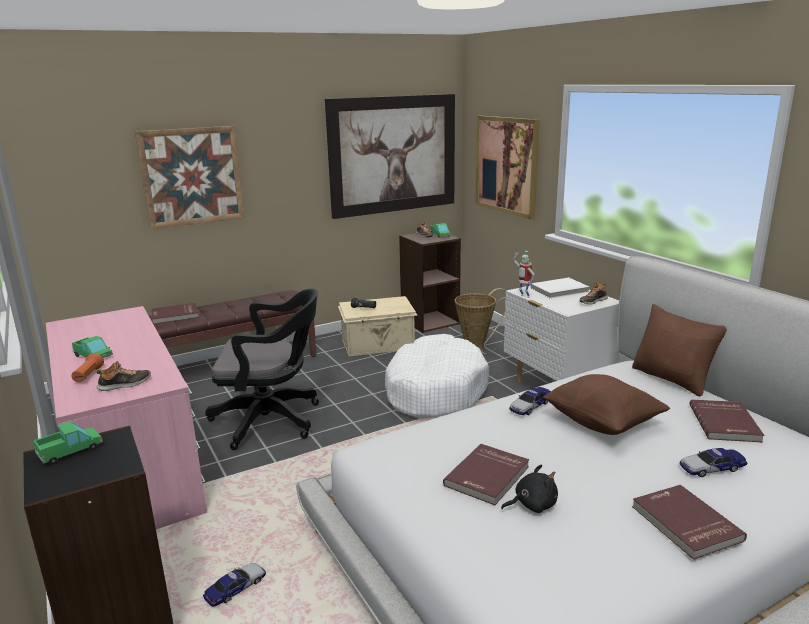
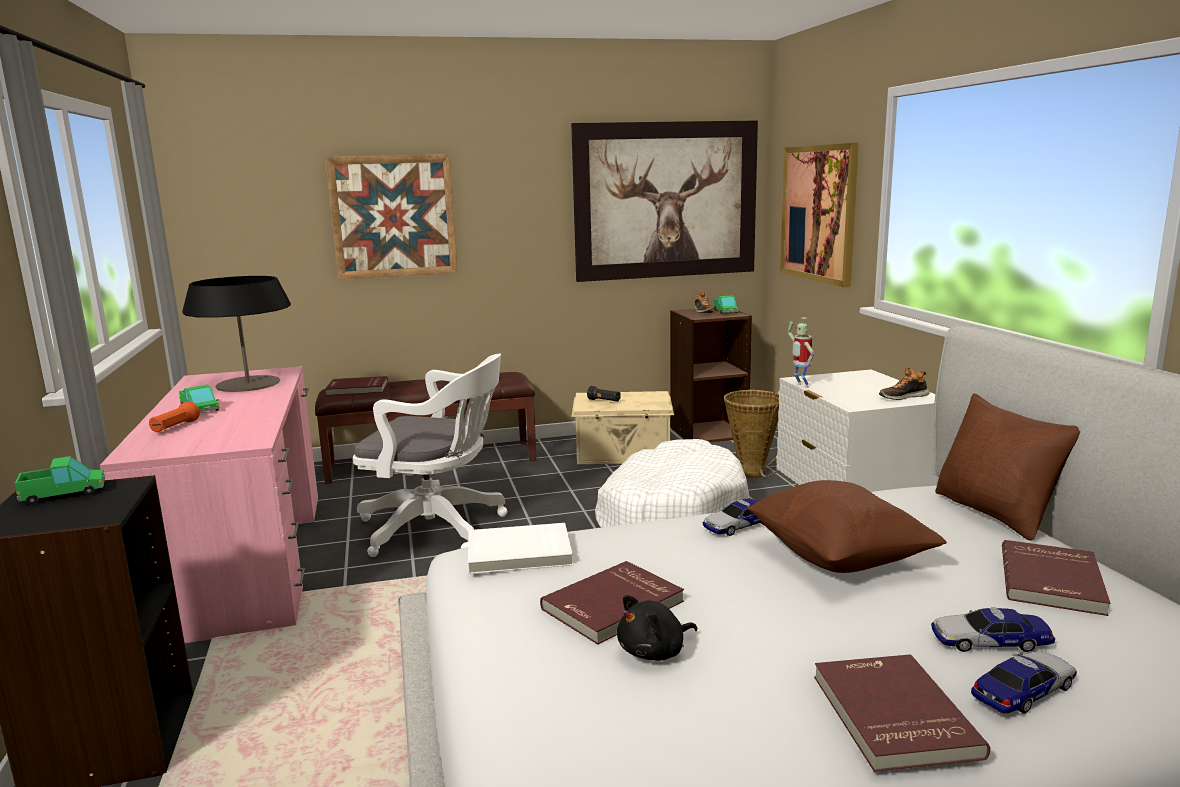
camera: 15 degrees right, 5 degrees down
shoe [96,361,151,391] -> none
toy car [203,563,266,607] -> toy car moved to [971,651,1077,714]
black office chair [205,289,319,450] -> white office chair [353,354,507,557]
black plush toy [501,464,558,513] -> black plush toy turned 150 degrees clockwise [617,595,697,660]
white book [530,278,589,298] -> white book moved to [468,523,573,574]
none -> table lamp [182,276,291,392]

